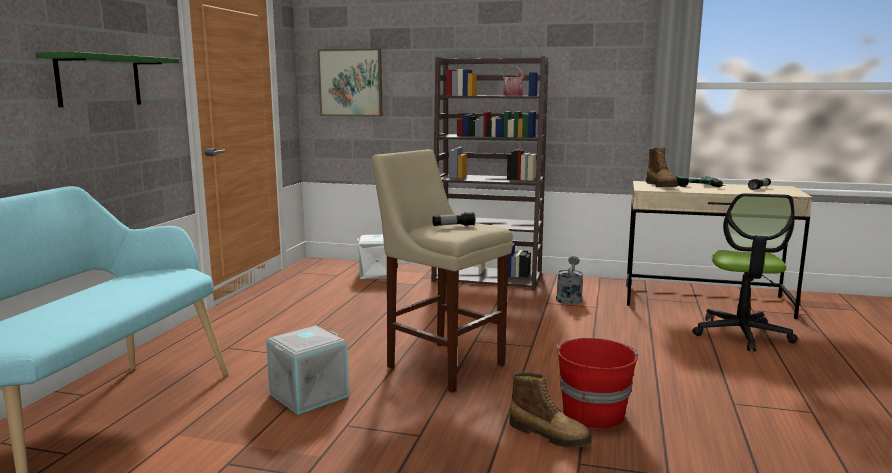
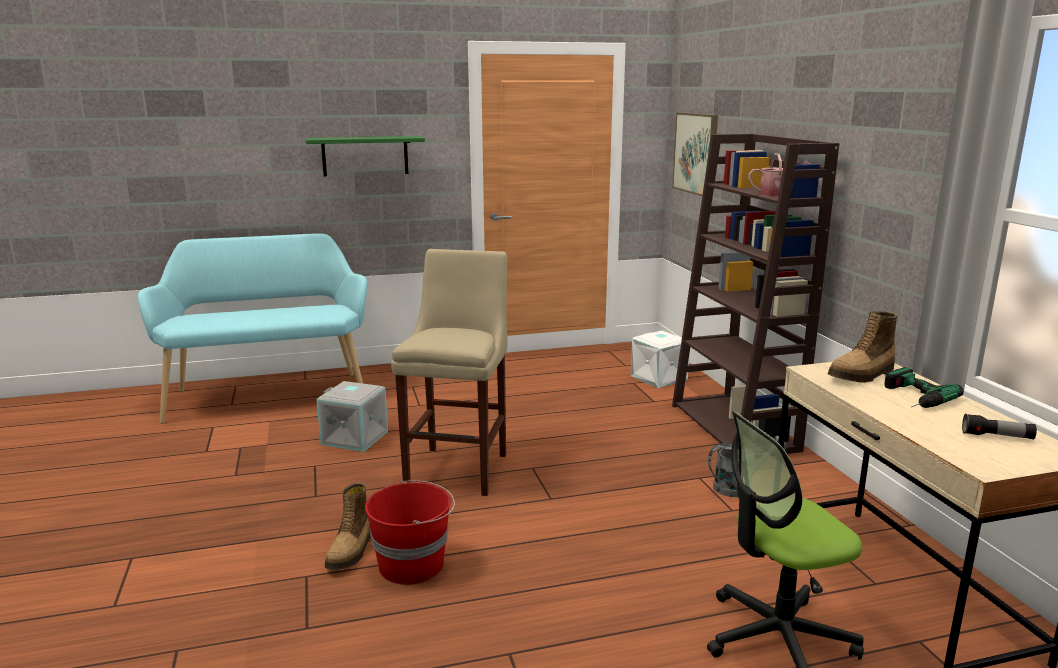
camera: 60 degrees right, 5 degrees up
flashlight [432,212,476,226] -> none

